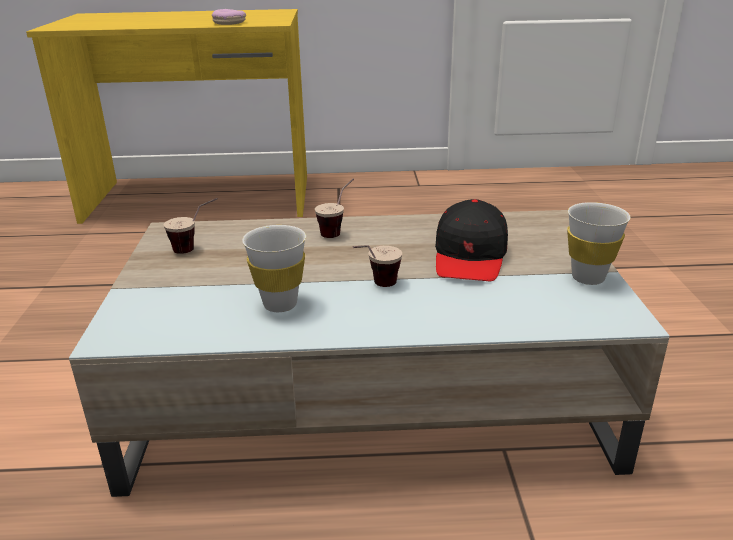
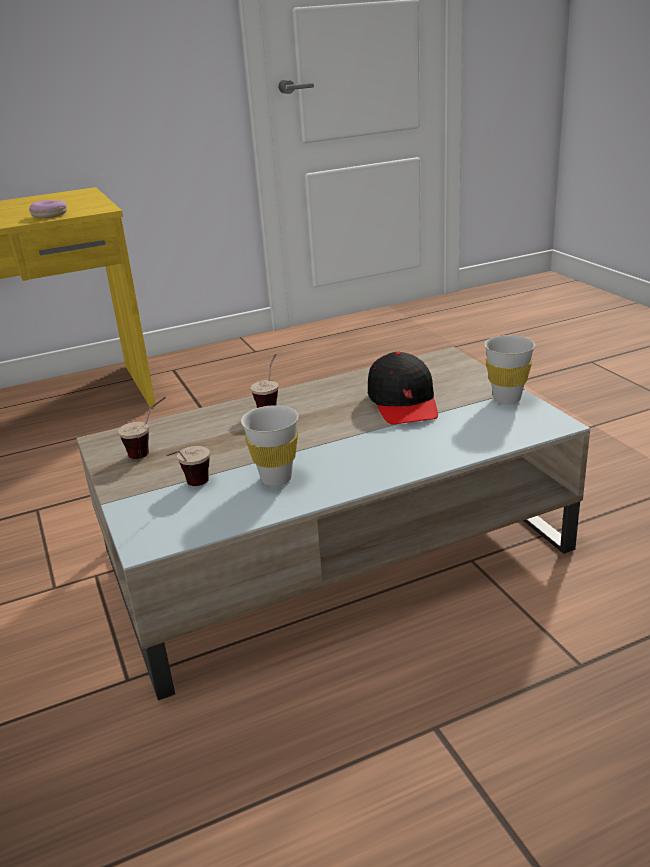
camera: 20 degrees left, 0 degrees up
cup [353,245,402,287] -> cup moved to [166,446,210,486]

